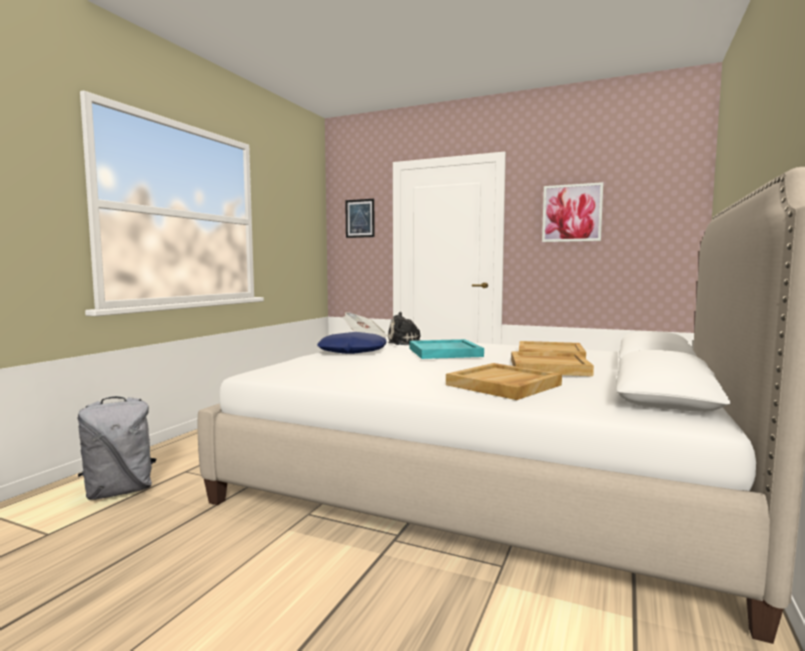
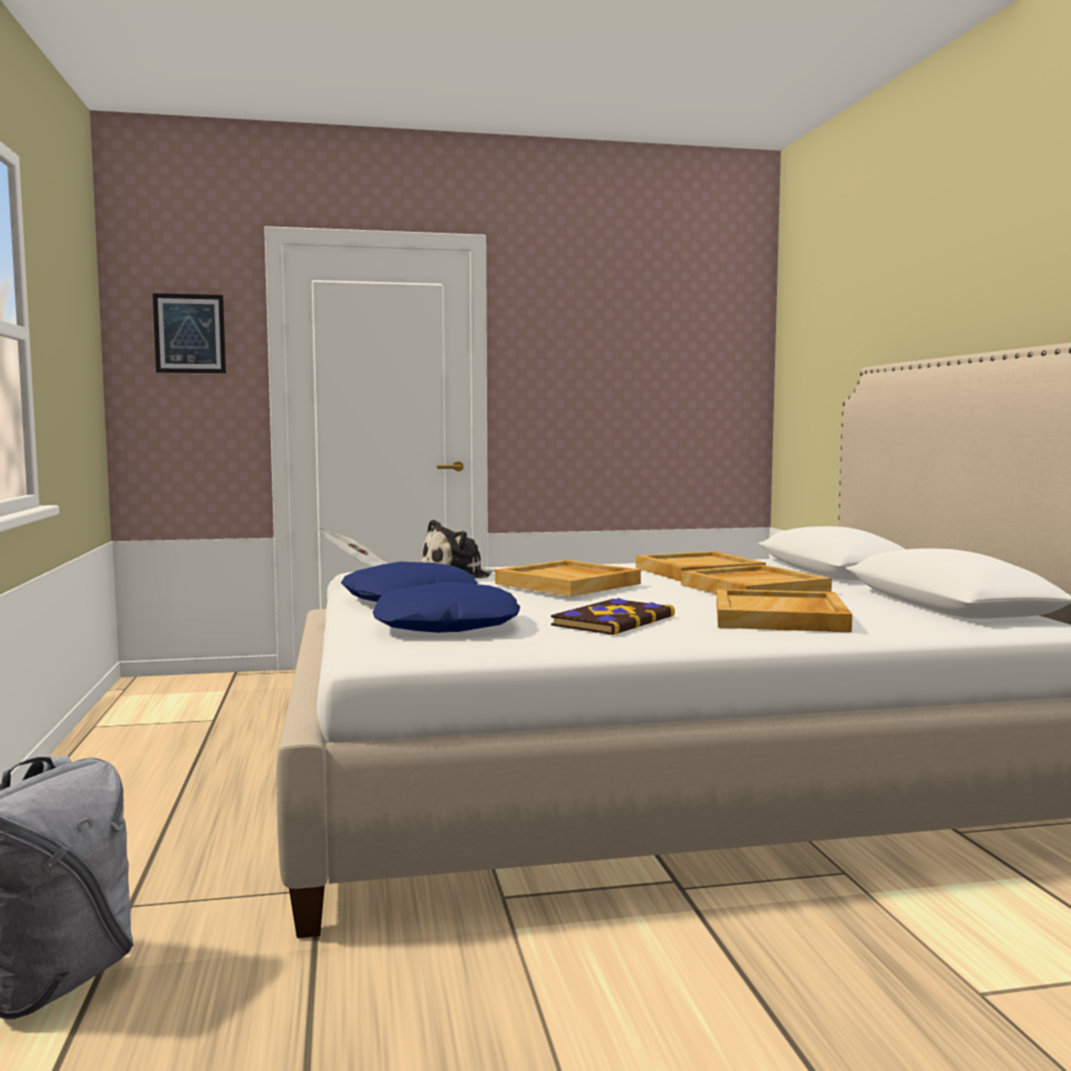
camera: 35 degrees left, 0 degrees up
turquoise tray [409,339,484,359] -> beige tray [495,560,641,597]
picture [542,182,603,242] -> none
none -> blue pillow [373,582,520,633]
none -> book [551,598,675,635]

